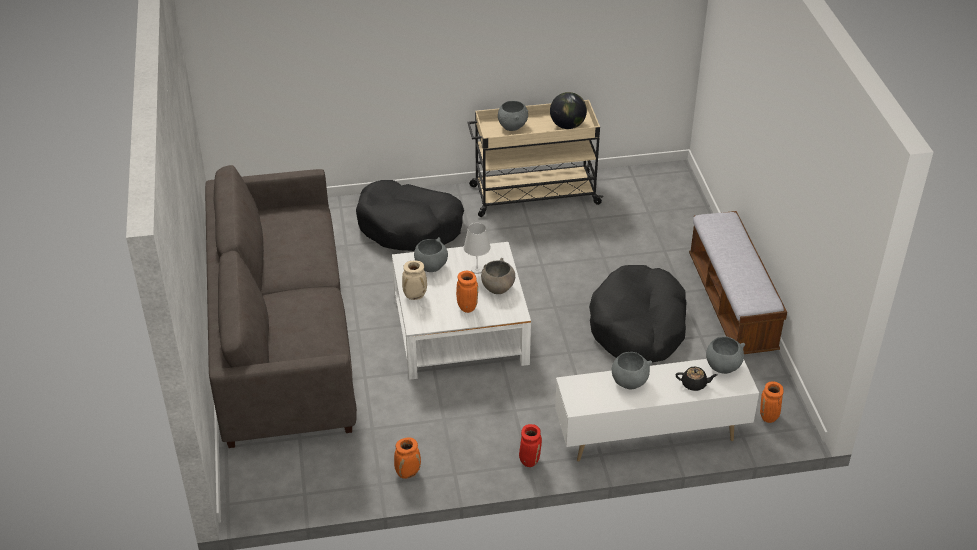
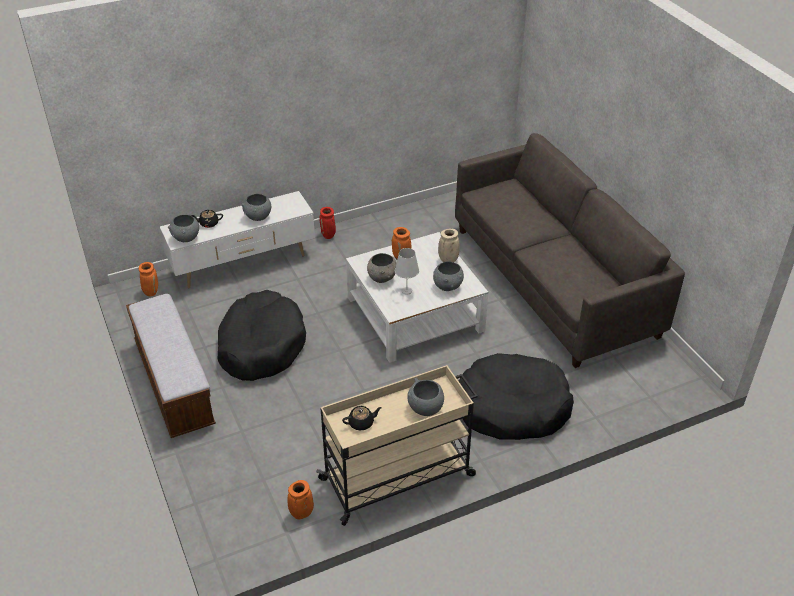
camera: 165 degrees right, 0 degrees up
orange vase [394,437,421,479] -> orange vase moved to [287,480,314,520]
globe [550,92,587,129] -> black teapot [342,406,382,431]

